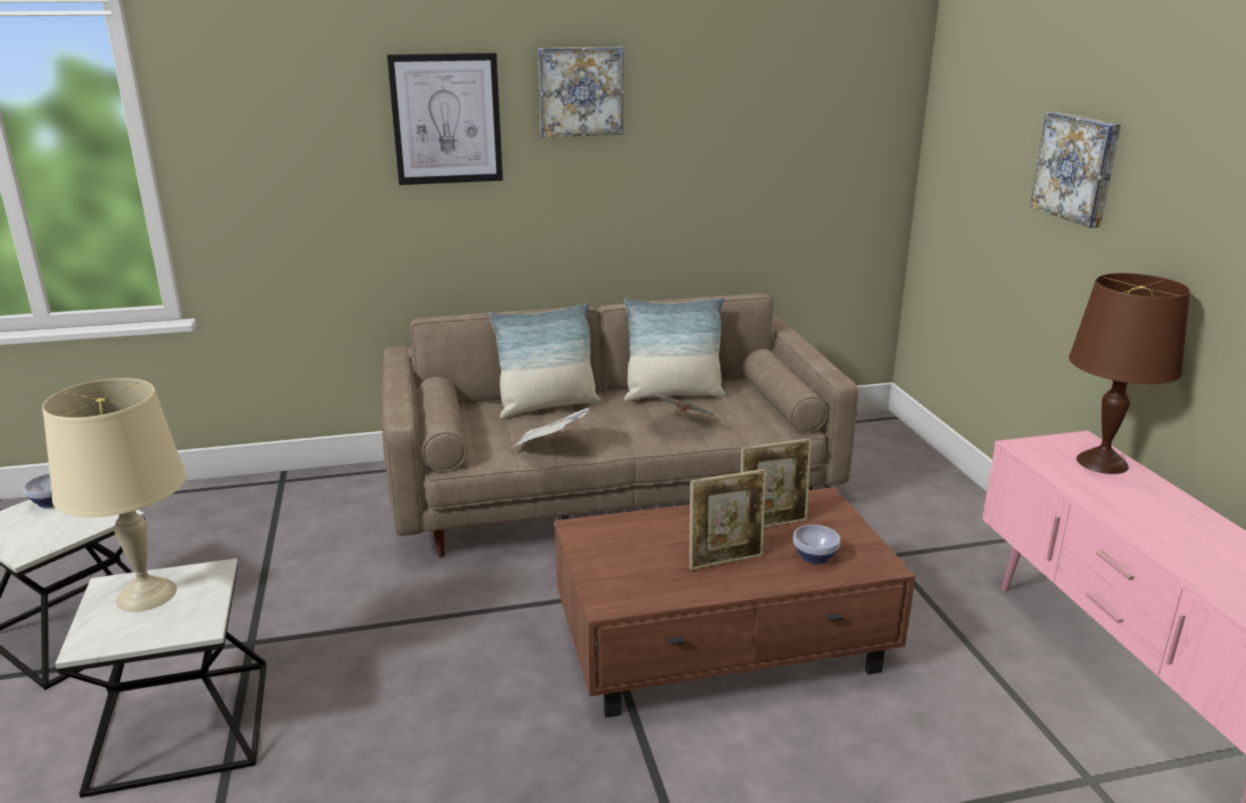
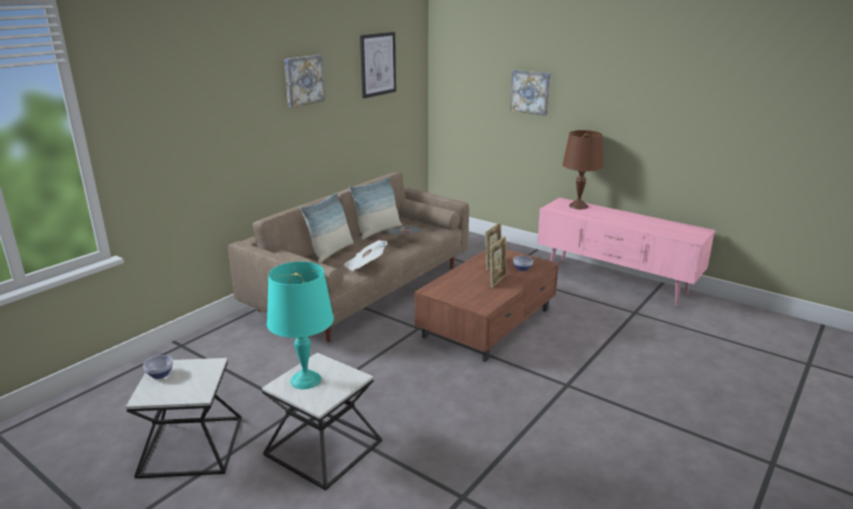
camera: 40 degrees left, 0 degrees up
beige table lamp [42,378,186,612] -> turquoise table lamp [267,261,334,389]
picture [387,53,503,185] -> picture moved to [360,32,396,98]

